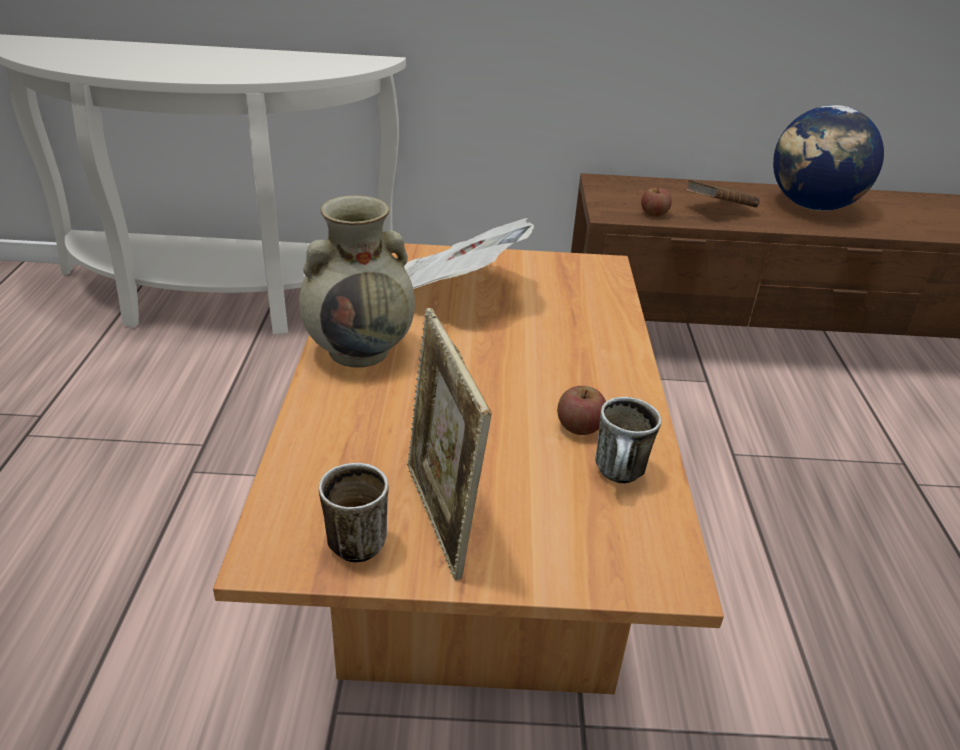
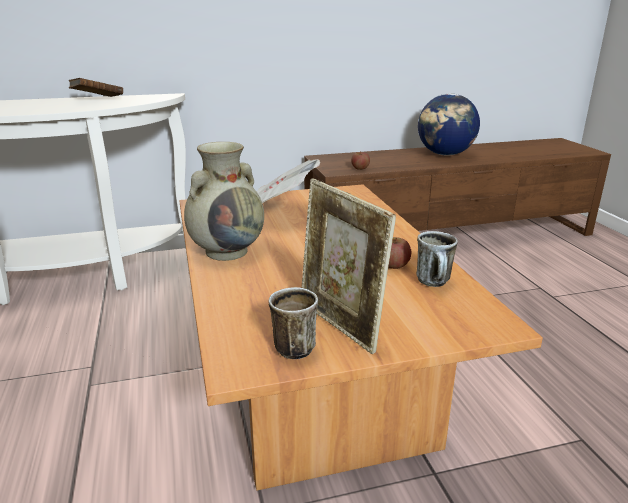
camera: 15 degrees left, 10 degrees down
brown book [686,179,760,207] -> brown book moved to [69,78,123,97]

